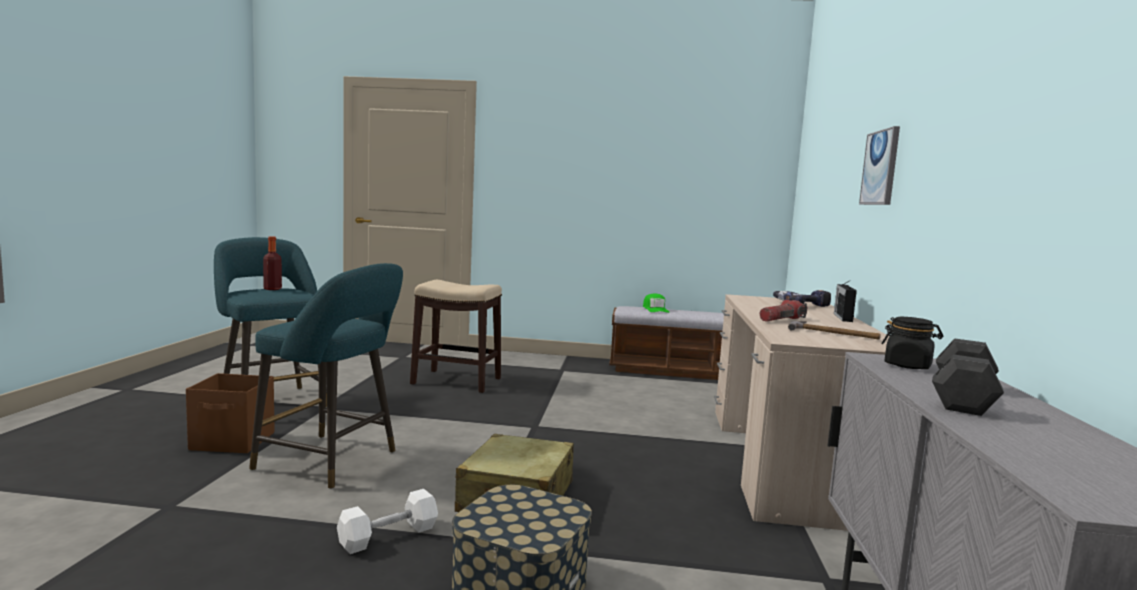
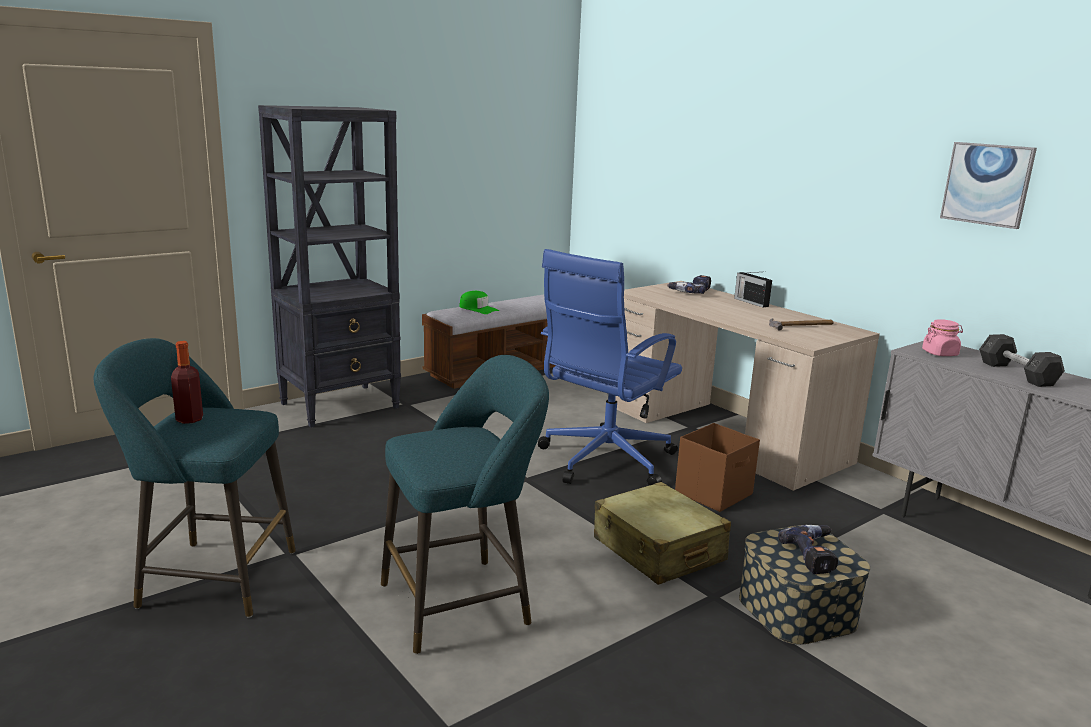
camera: 45 degrees left, 10 degrees up
brown storage box [186,373,275,453] -> brown storage box moved to [675,423,760,512]
white dumbbell [337,489,438,554] -> none
stool [410,280,502,393] -> none
flashlight [759,300,807,322] -> none
picture [859,126,900,205] -> picture moved to [940,142,1037,229]
black jar [881,317,943,369] -> pink jar [922,319,963,356]
none -> black bookcase [258,105,401,428]
none -> blue office chair [538,249,682,485]
none -> power drill [778,525,838,574]

